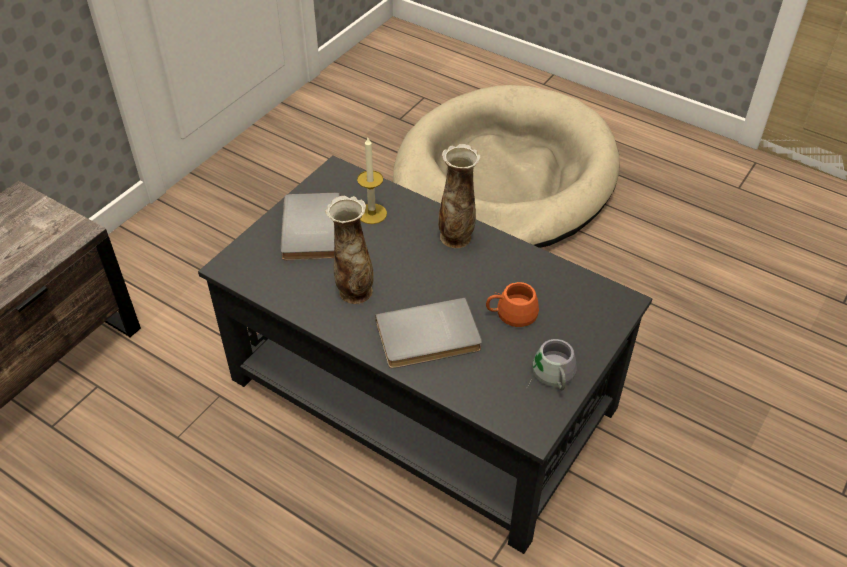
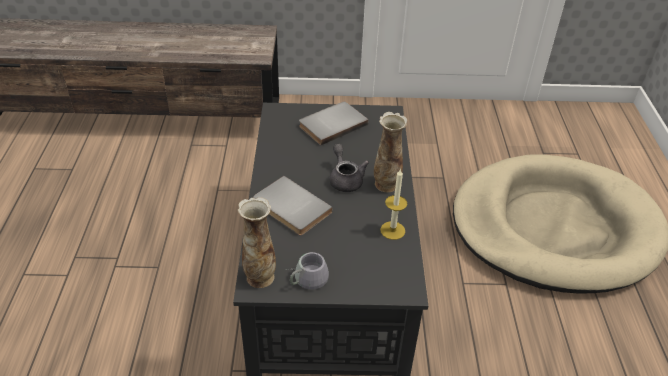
camera: 55 degrees right, 5 degrees down
vase [325,196,374,304] -> vase moved to [238,197,276,288]
candle [357,138,387,224] -> candle moved to [380,168,407,240]
orange mug [486,282,539,327] -> none
none -> grey teapot [330,144,369,192]

